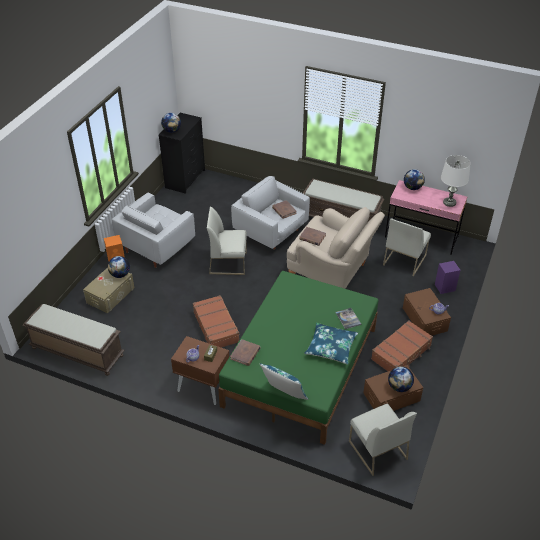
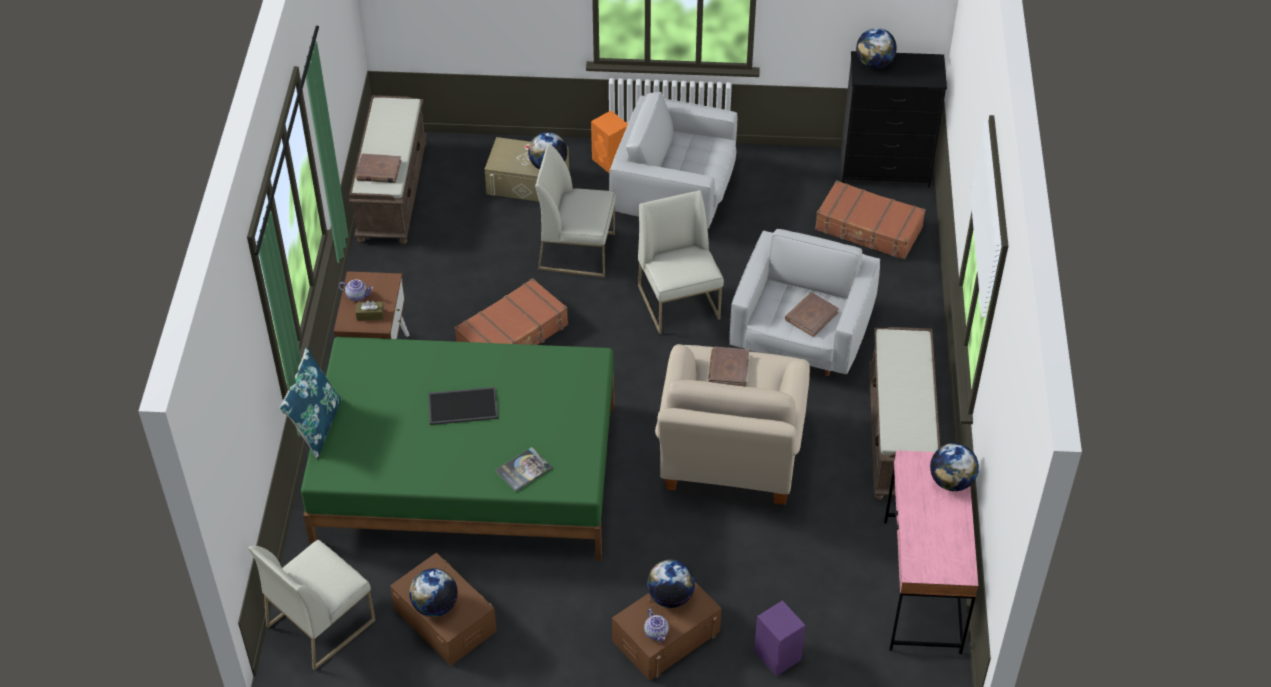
camera: 70 degrees right, 5 degrees up
brown book [230,339,261,366] -> brown book moved to [356,154,401,183]
blue pillow [304,323,358,365] -> none
brown suitcase [371,320,433,371] -> brown suitcase moved to [815,180,926,260]
white chair [383,218,431,276] -> white chair moved to [535,143,616,277]
white table lamp [441,155,471,207] -> none
none -> tray [428,387,498,425]
none -> globe [647,560,695,608]

